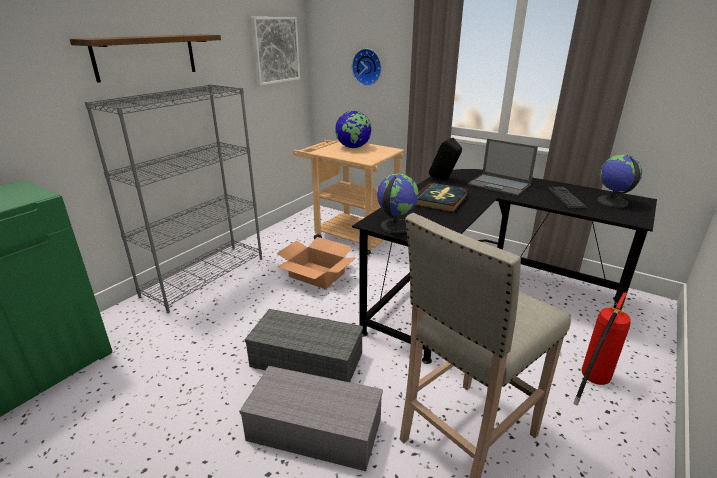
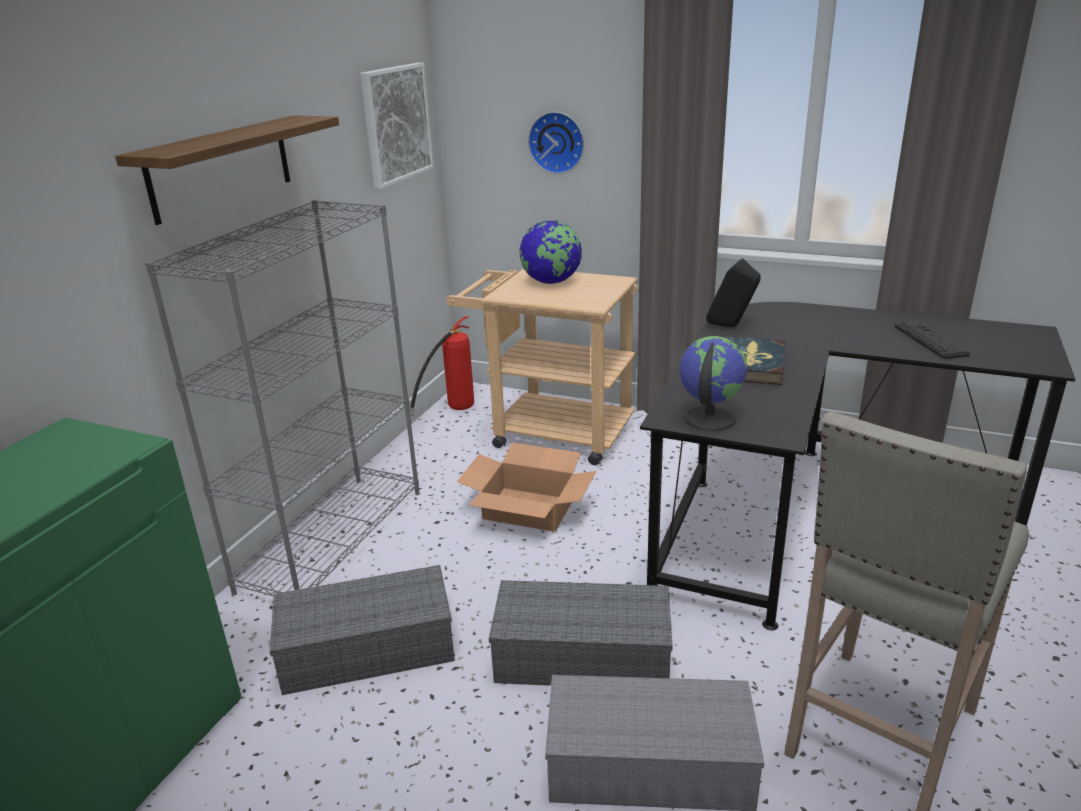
camera: 10 degrees left, 0 degrees up
laptop [467,139,538,196] -> none
fire extinguisher [573,292,631,406] -> fire extinguisher moved to [410,316,474,416]
globe [597,155,642,207] -> none
none -> grey storage box [270,565,455,695]

